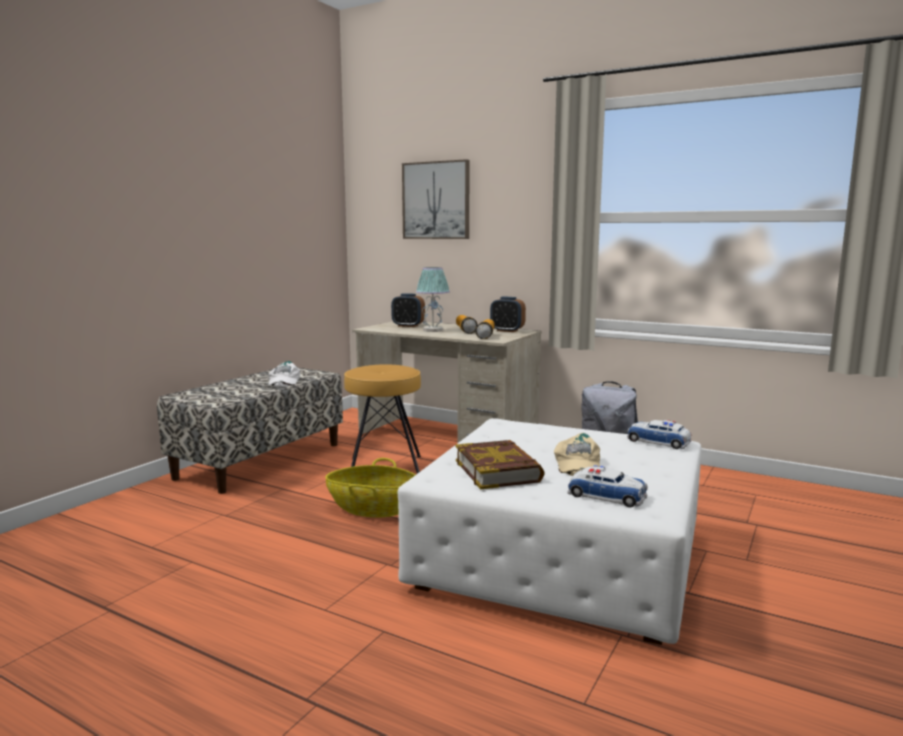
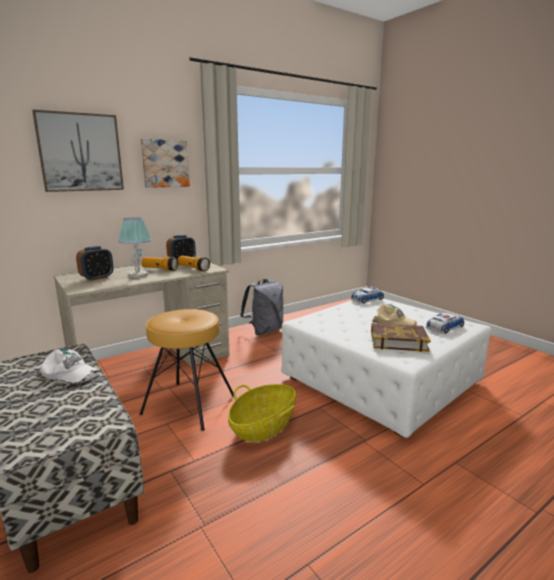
camera: 65 degrees left, 5 degrees up
none -> picture [141,139,190,188]

